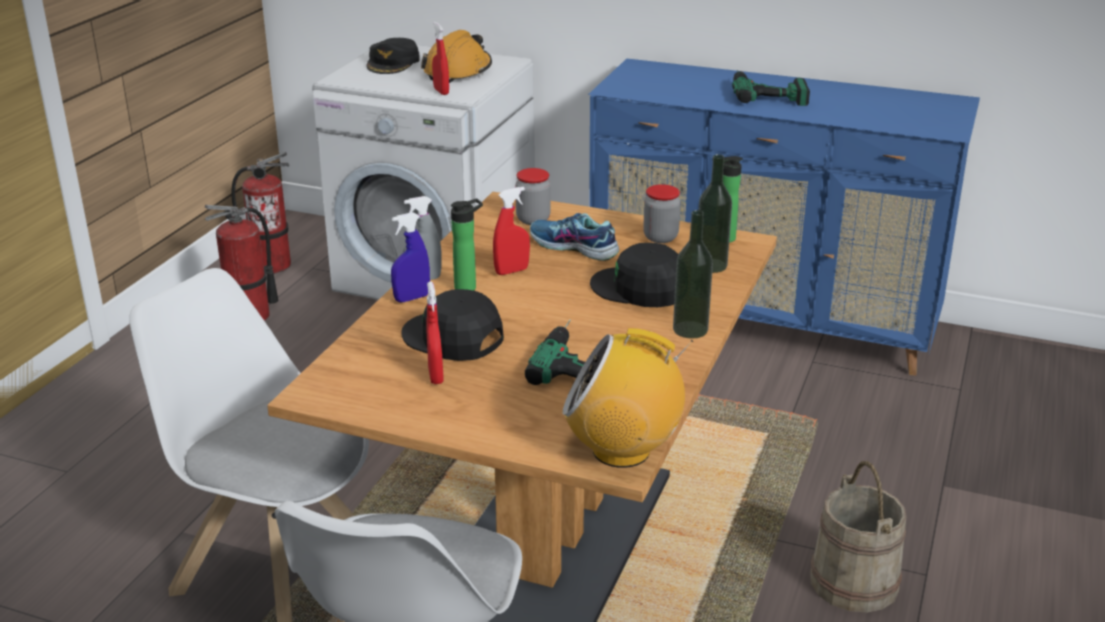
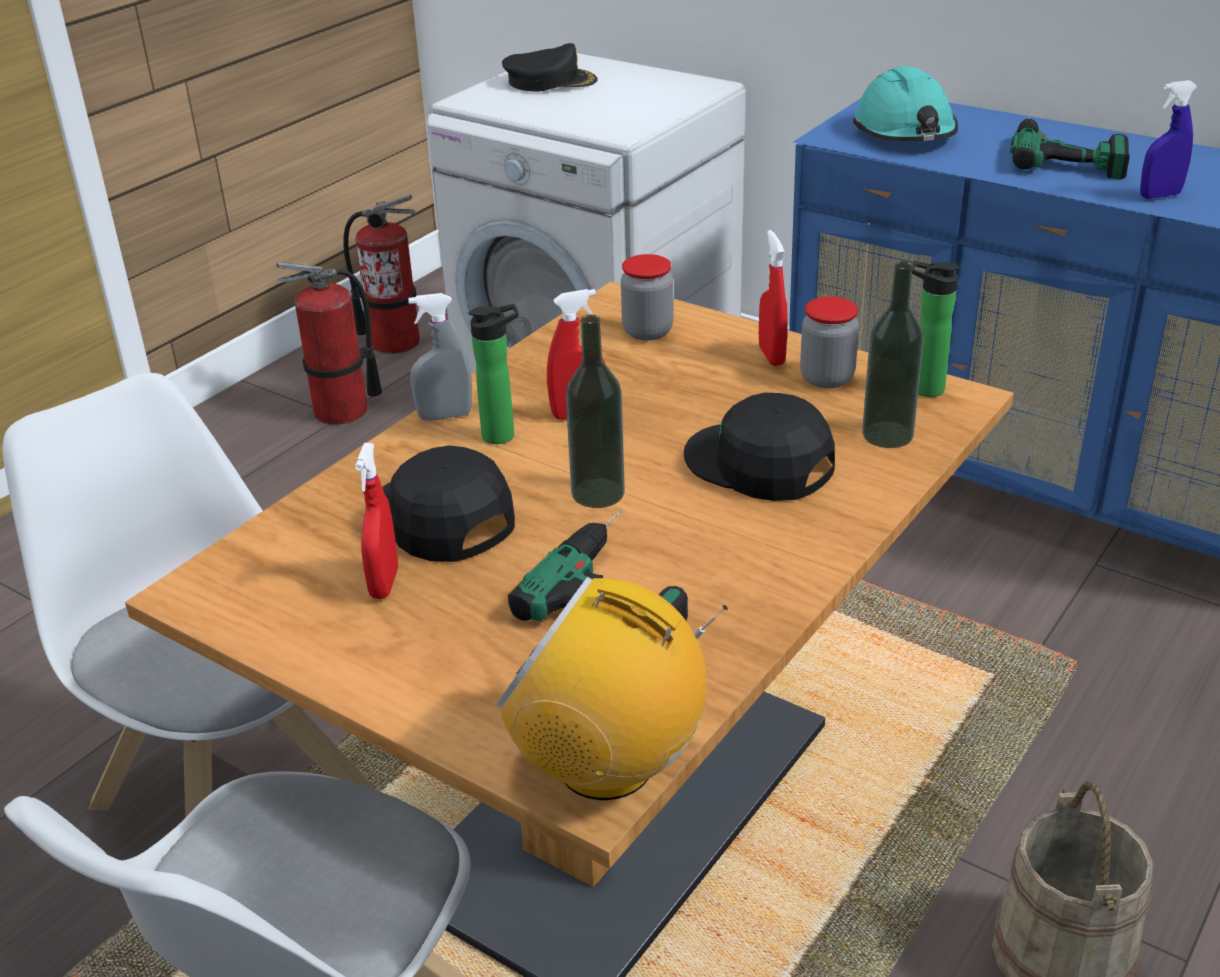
camera: 15 degrees right, 5 degrees up
black cap [367,38,420,74] -> black cap turned 120 degrees counterclockwise [502,43,598,92]
blue spray bottle [391,212,430,303] -> blue spray bottle moved to [1140,80,1197,199]
orange hard hat [421,30,492,83] -> none
red spray bottle [432,22,449,95] -> red spray bottle moved to [759,230,788,366]
shoe [530,213,619,261] -> none
bottle [673,210,713,339] -> bottle moved to [566,315,625,508]
none -> turquoise hard hat [853,66,958,141]

